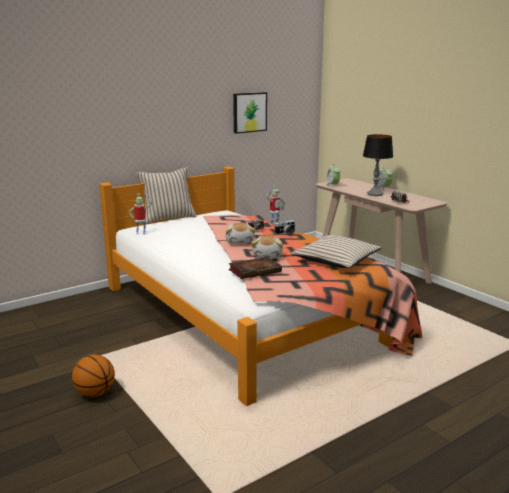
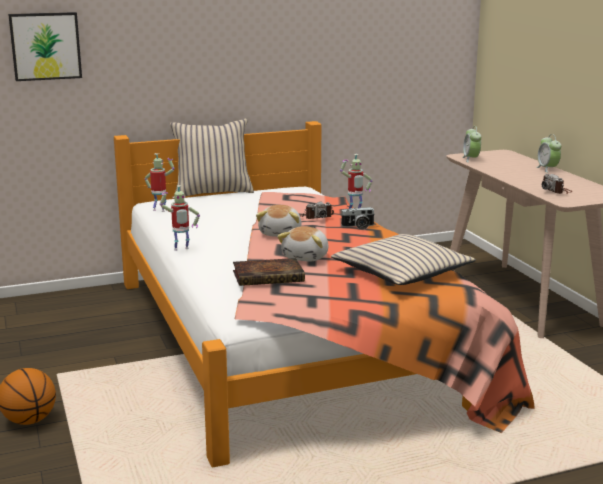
camera: 15 degrees right, 0 degrees up
picture [233,92,267,134] -> picture moved to [8,12,82,81]
table lamp [363,134,393,196] -> none
none -> toy robot [160,185,200,251]

